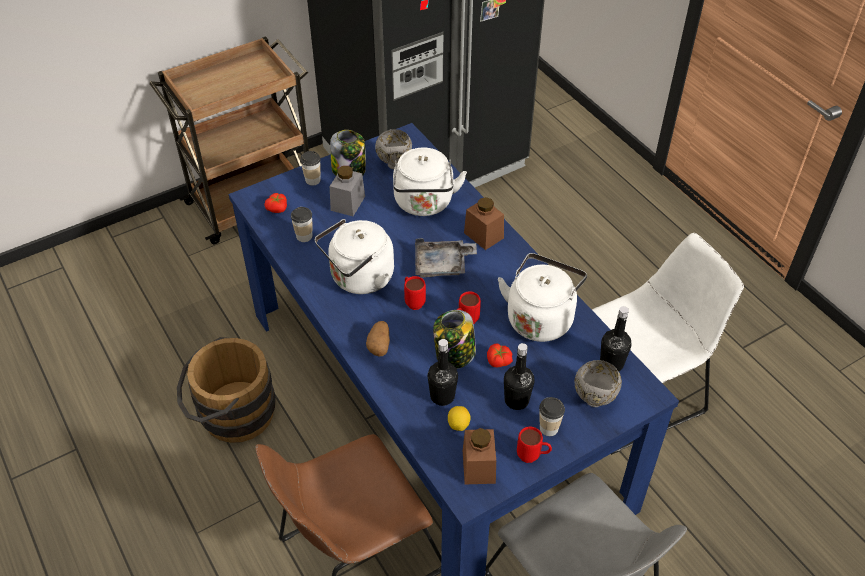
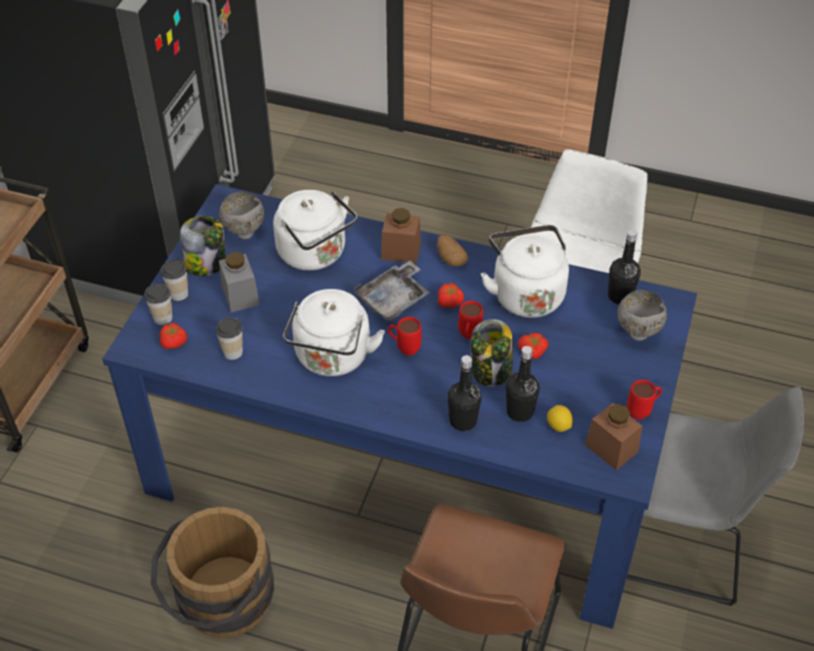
camera: 40 degrees left, 0 degrees up
potato [366,321,390,356] -> potato moved to [437,235,468,266]
black bottle [504,343,535,410] -> black bottle moved to [447,355,482,431]
cup [539,397,565,436] -> cup moved to [145,284,173,325]
none -> tomato [438,283,464,308]

